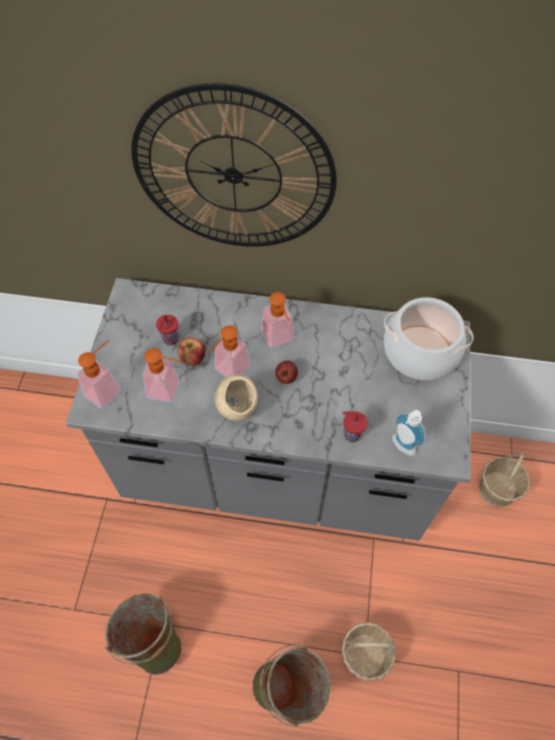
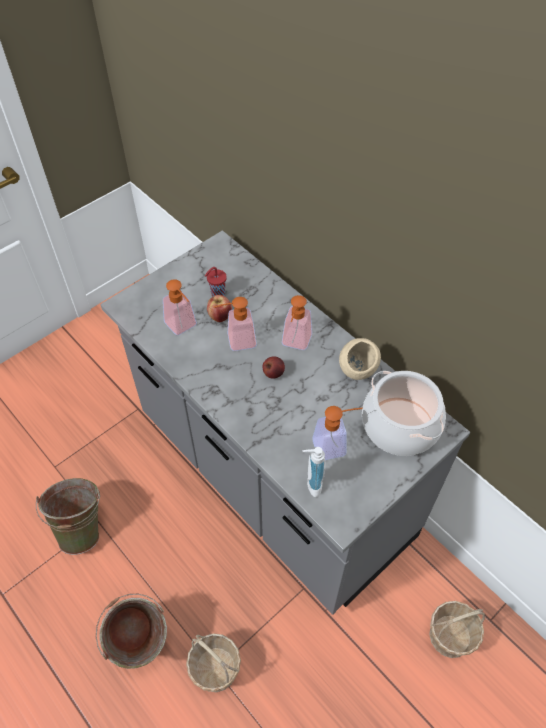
camera: 40 degrees right, 5 degrees down
soap dispenser [77,340,121,408] -> soap dispenser moved to [312,406,363,460]
wall clock [131,83,337,247] -> none
beige bowl [214,375,258,421] -> beige bowl moved to [339,338,381,380]
red cup [343,411,368,443] -> none

